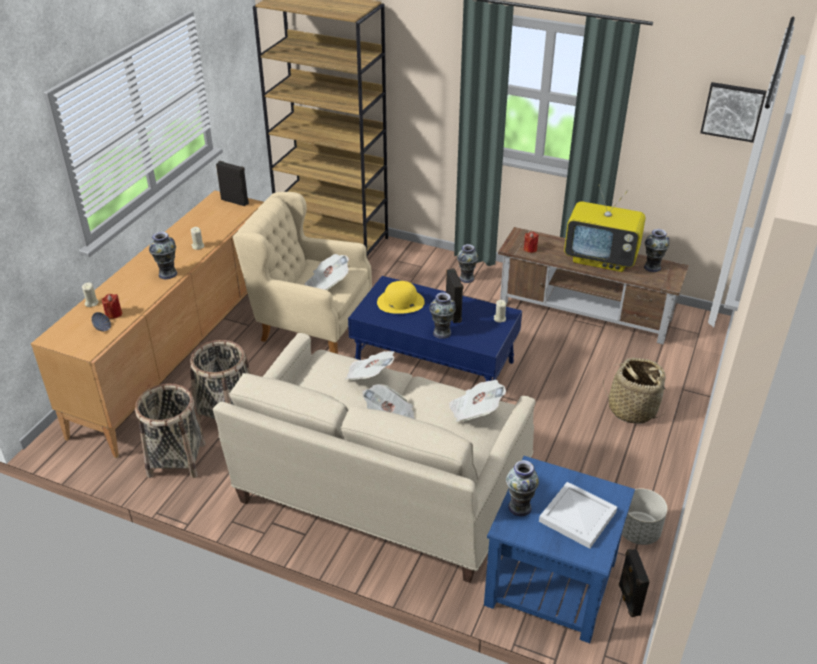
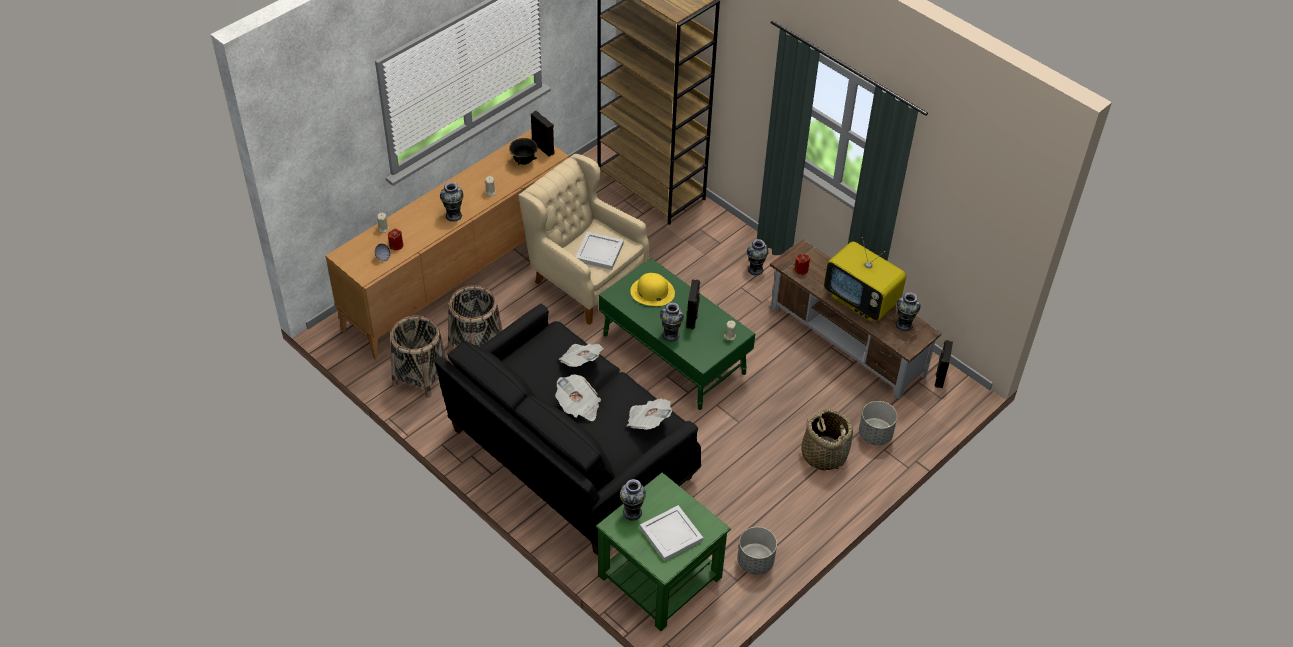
camera: 20 degrees right, 10 degrees up
beige sofa [213,333,536,583] -> black sofa [434,304,702,555]
newspaper [305,254,349,290] -> white tray [576,232,624,270]
blue coffee table [348,276,522,381] -> green coffee table [599,258,755,410]
blue side table [484,456,635,643] -> green side table [596,472,731,631]
black speaker [619,549,650,617] -> black speaker moved to [935,340,953,388]
picture [700,82,767,143] -> none
none -> black bowl [509,138,538,165]
none -> grey planter [859,401,897,445]

